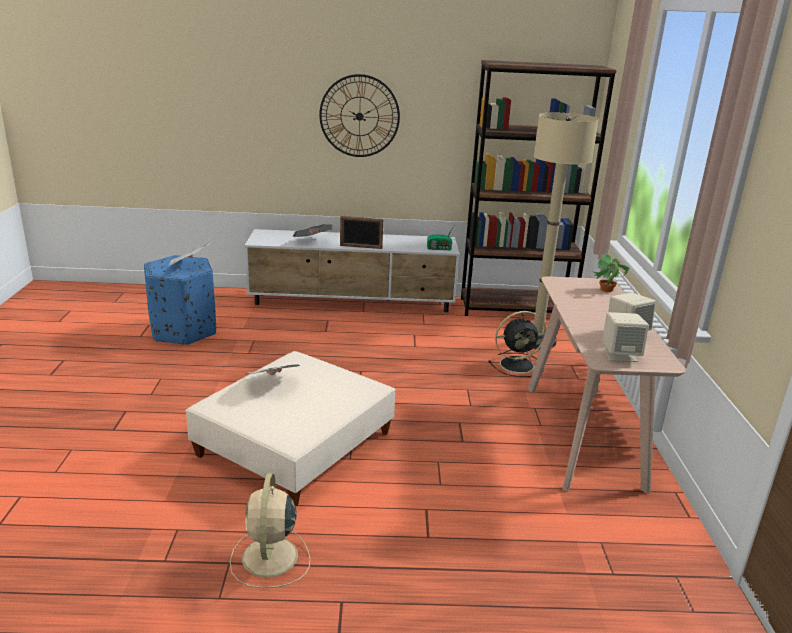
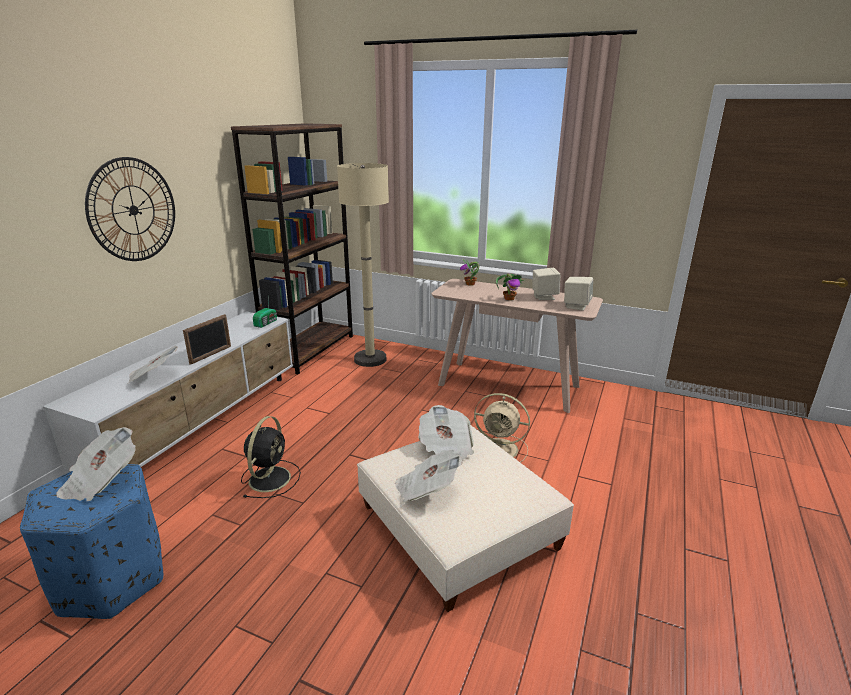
camera: 65 degrees left, 0 degrees up
beige fan [230,473,310,588] -> beige fan moved to [474,393,530,462]
black fan [488,311,546,377] -> black fan moved to [241,416,301,498]
none -> newspaper [418,405,474,459]
none -> potted plant [496,274,524,301]

